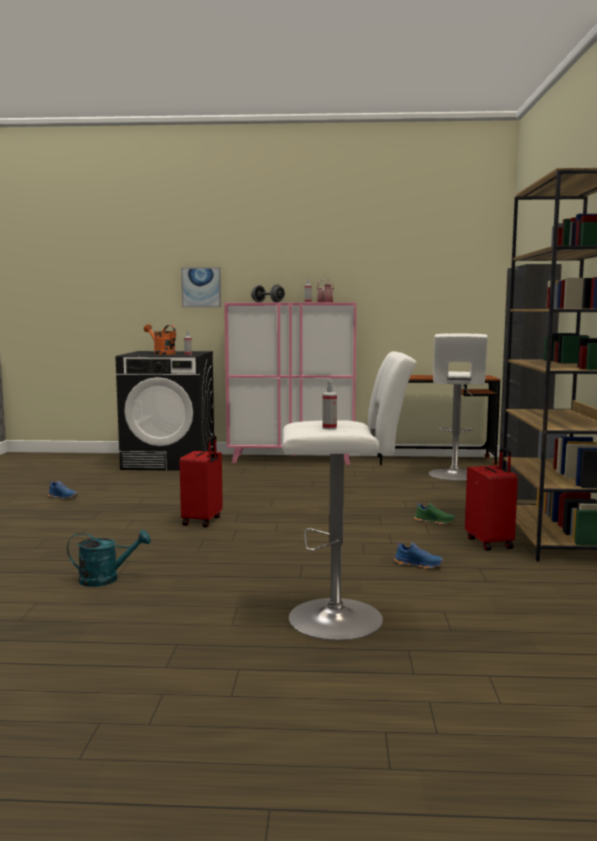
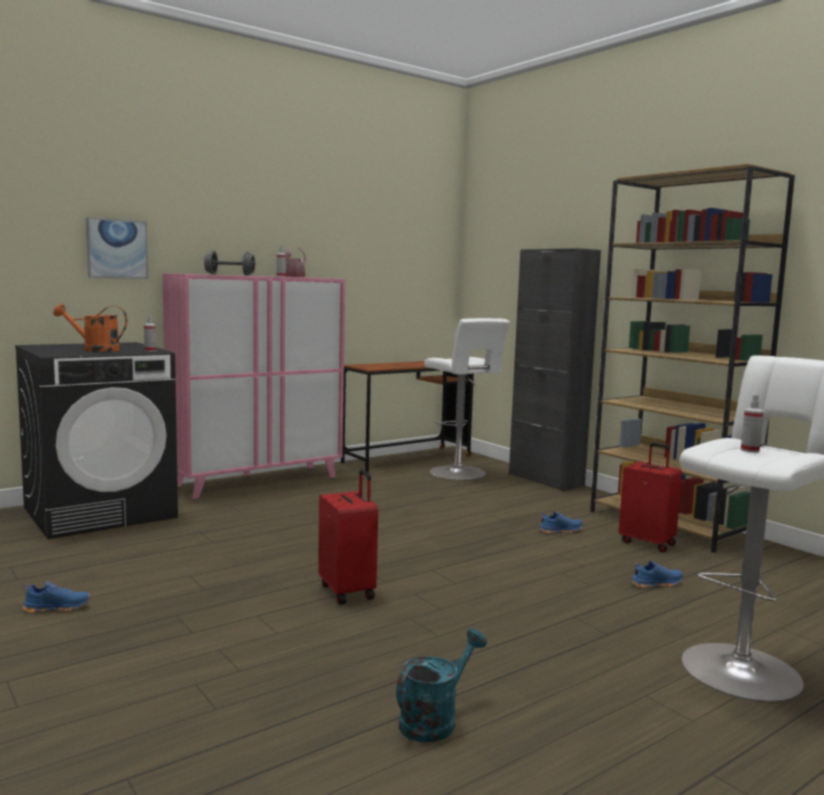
camera: 40 degrees left, 0 degrees up
green shoe [414,502,455,524] -> blue shoe [539,511,583,533]

